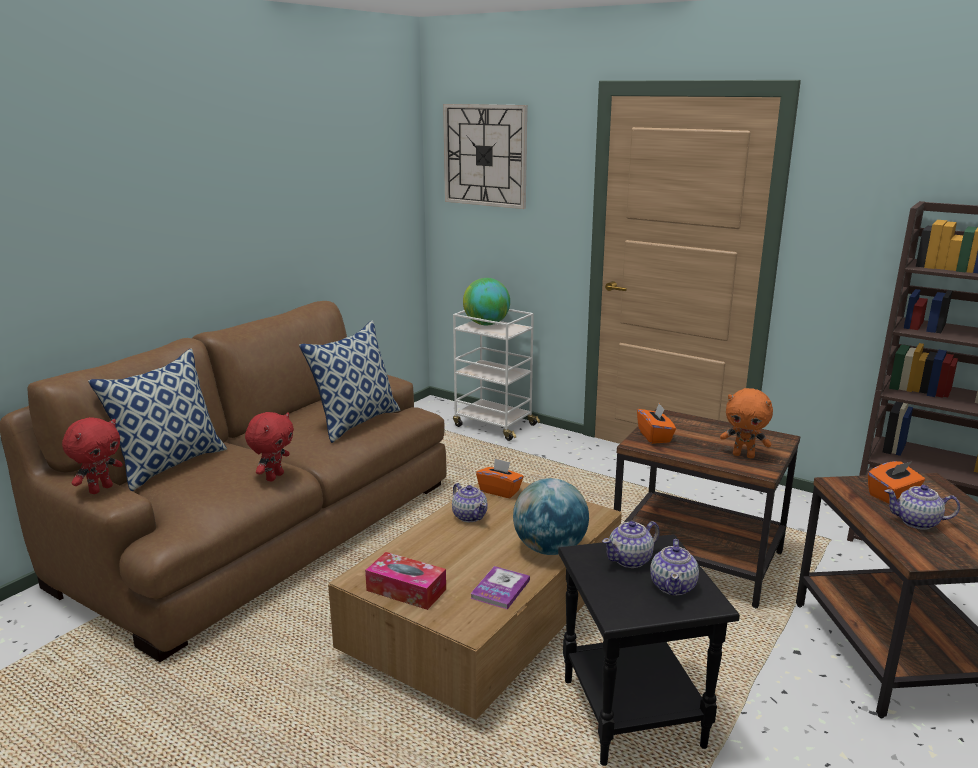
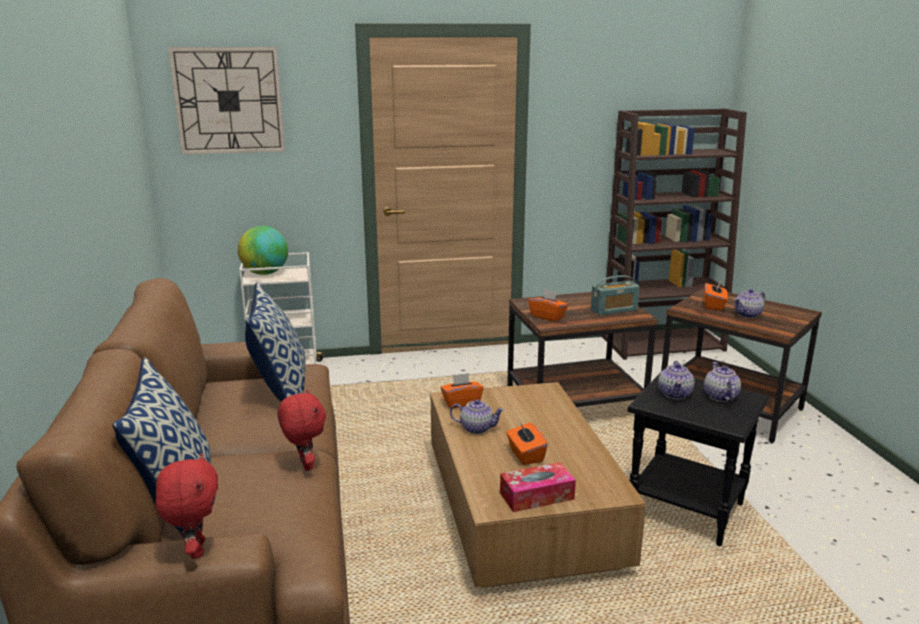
camera: 45 degrees left, 0 degrees up
book [470,566,530,610] -> none
globe [513,478,589,555] -> none
teapot [650,539,699,595] -> teapot turned 150 degrees counterclockwise [704,362,741,402]
orange plush toy [720,388,773,459] -> radio [591,275,639,316]
none -> orange tissue box [506,422,548,465]

